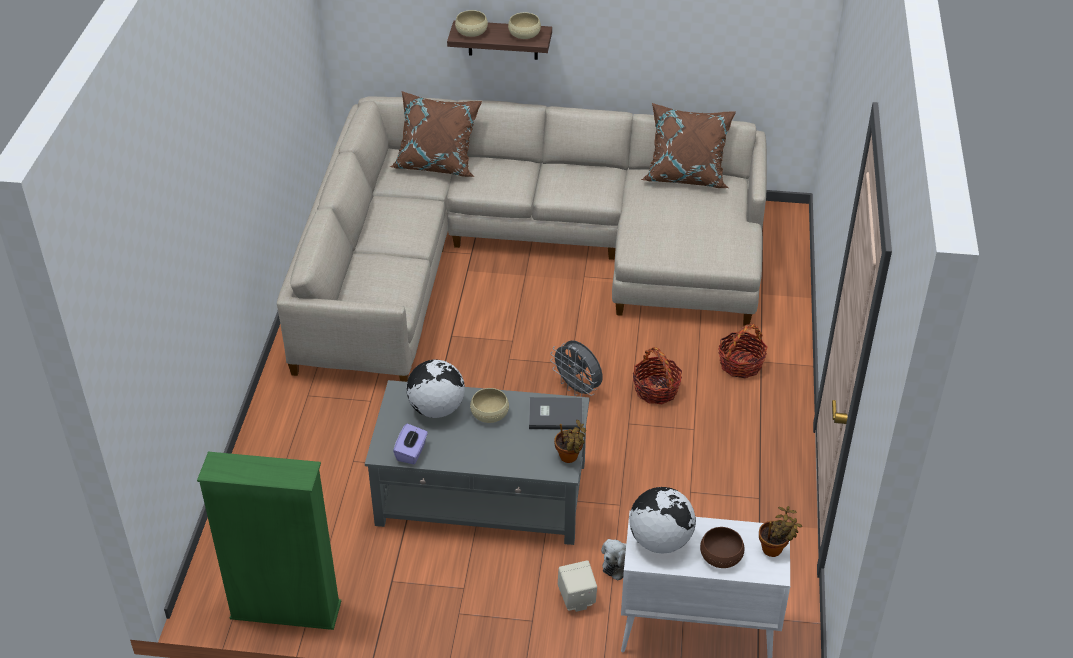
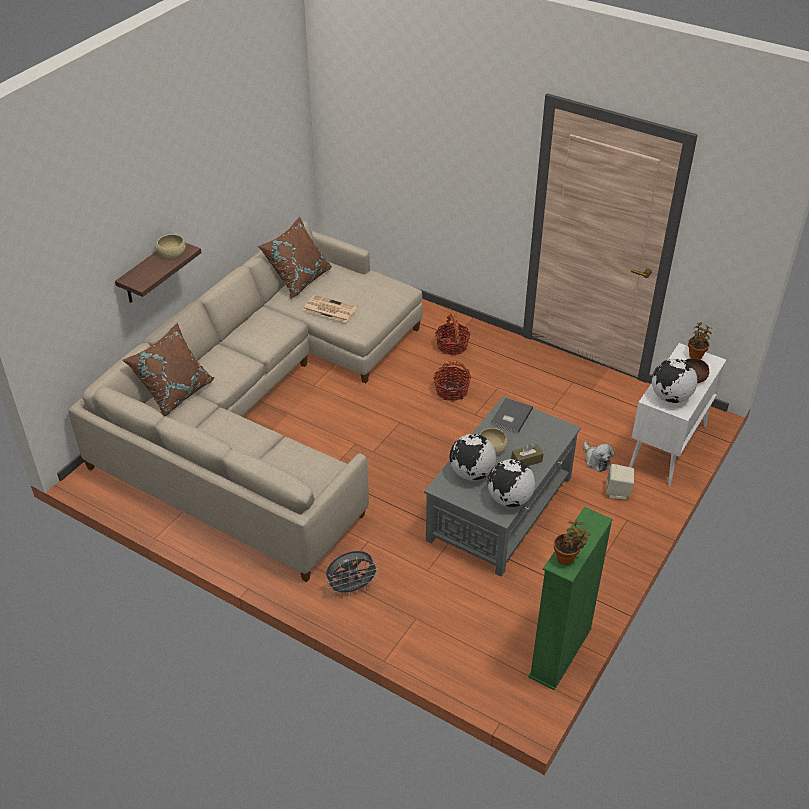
camera: 65 degrees left, 0 degrees up
purple tissue box [393,423,428,464] -> globe [488,459,535,507]
beige bowl [455,10,488,37] -> none
grey fan [550,340,603,397] -> grey fan moved to [326,551,380,597]
potted plant [554,420,586,463] -> potted plant moved to [554,519,591,564]
none -> newspaper [304,295,357,322]
none -> brown tissue box [511,444,543,466]

